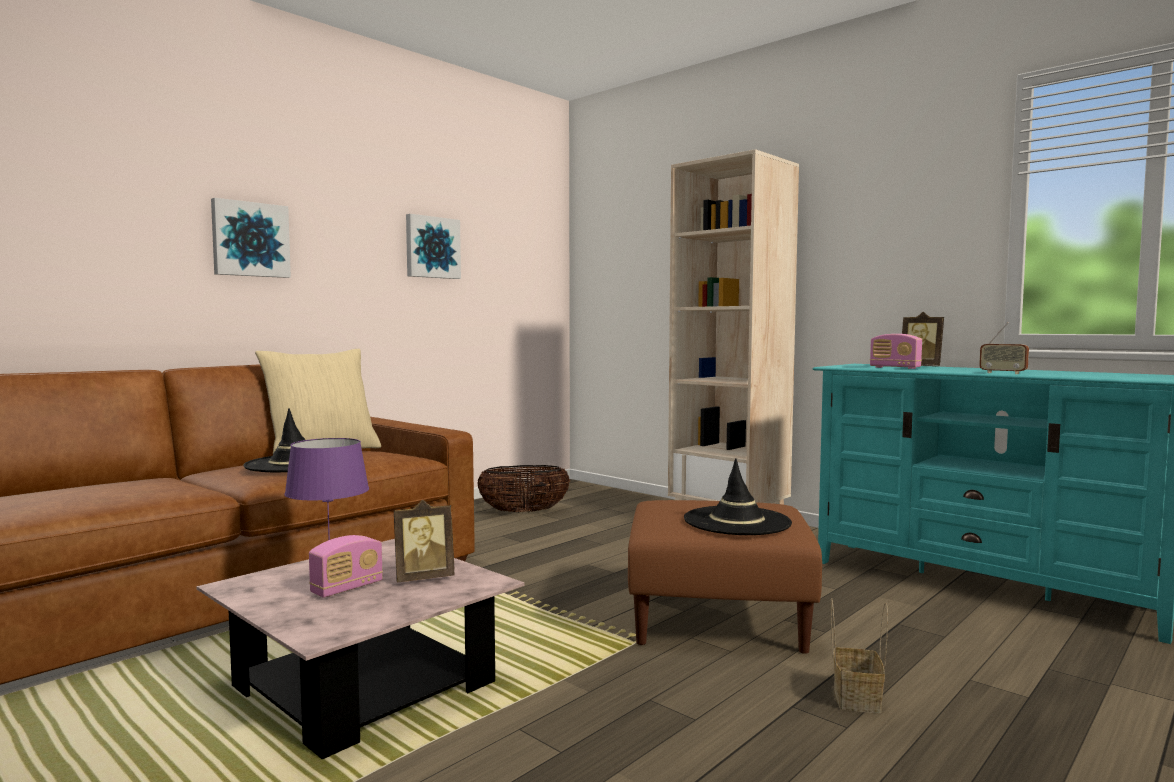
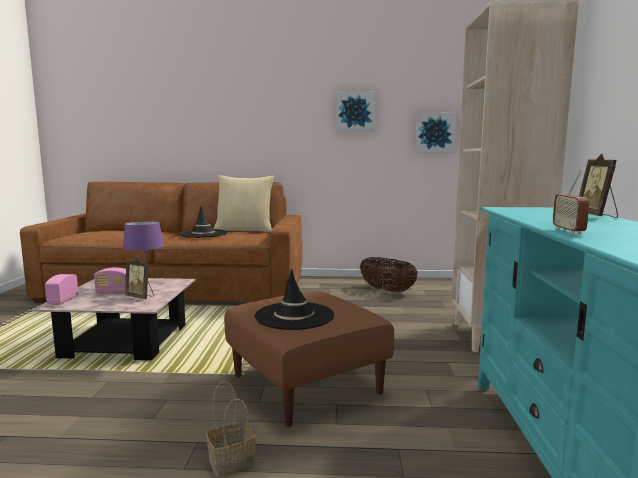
camera: 50 degrees right, 5 degrees up
picture [211,198,291,278] -> picture moved to [415,113,456,152]
radio [870,334,922,369] -> radio moved to [45,274,78,305]

